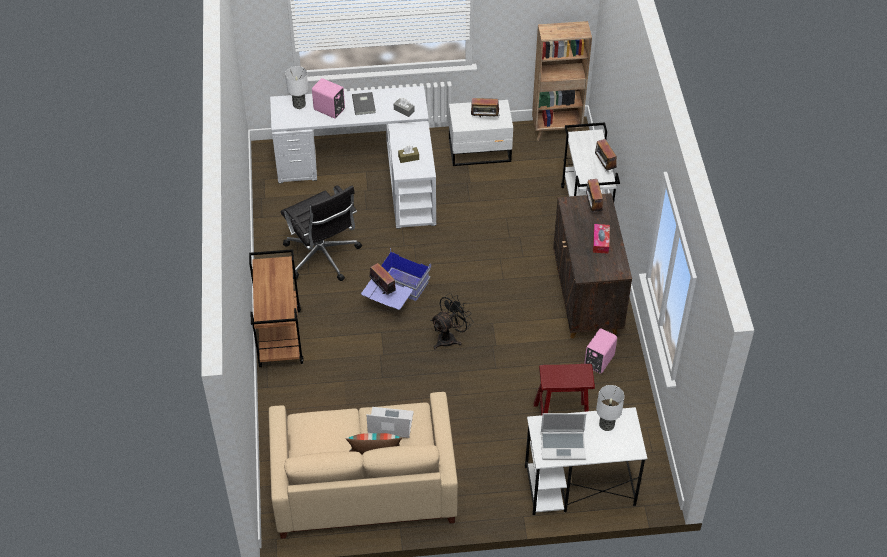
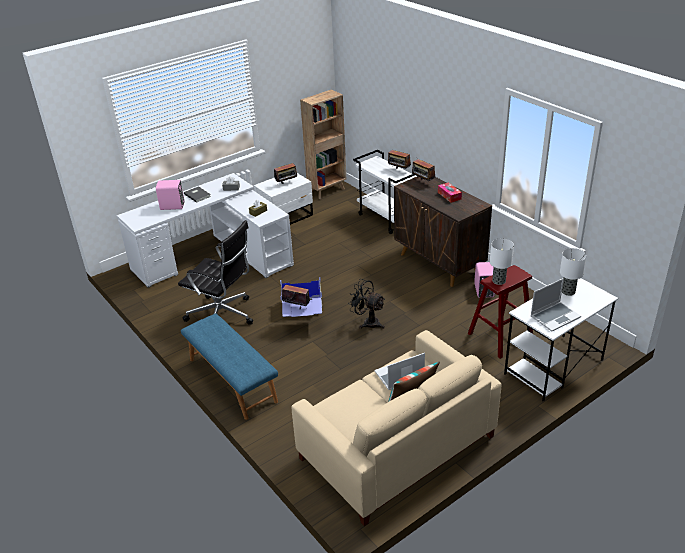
camera: 30 degrees left, 15 degrees down
brown cart [249,249,303,367] -> blue bench [181,313,278,420]
table lamp [285,66,308,109] -> table lamp moved to [490,238,514,285]
black fan [431,293,473,349] -> black fan turned 75 degrees counterclockwise [348,279,385,329]

